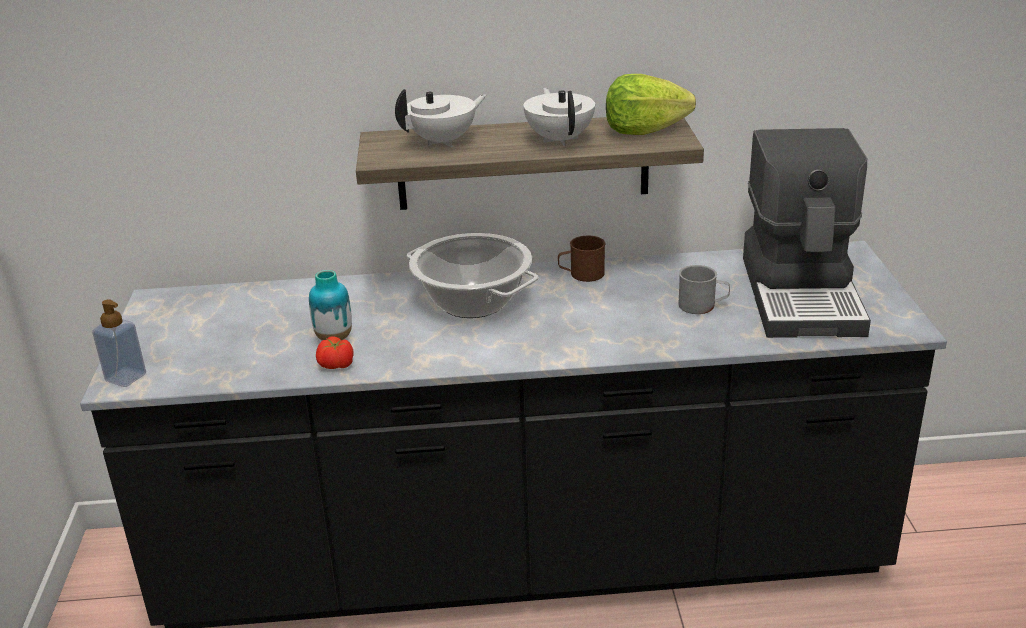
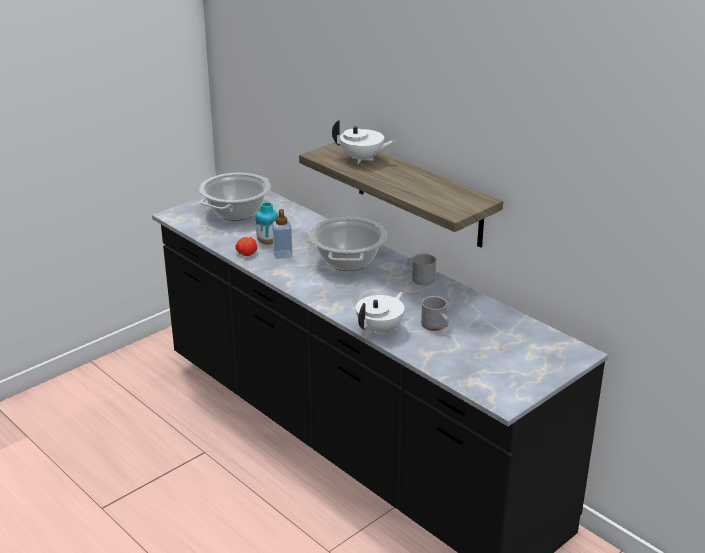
camera: 50 degrees right, 0 degrees up
soap dispenser [92,299,146,387] -> soap dispenser moved to [272,209,293,259]
white teapot [523,87,595,146] -> white teapot moved to [356,292,405,334]
brown mug [558,236,605,282] -> grey mug [407,254,436,285]
lettuce [606,74,696,135] -> none
coffee machine [743,128,871,338] -> none
none -> cooking pot [199,173,271,221]

